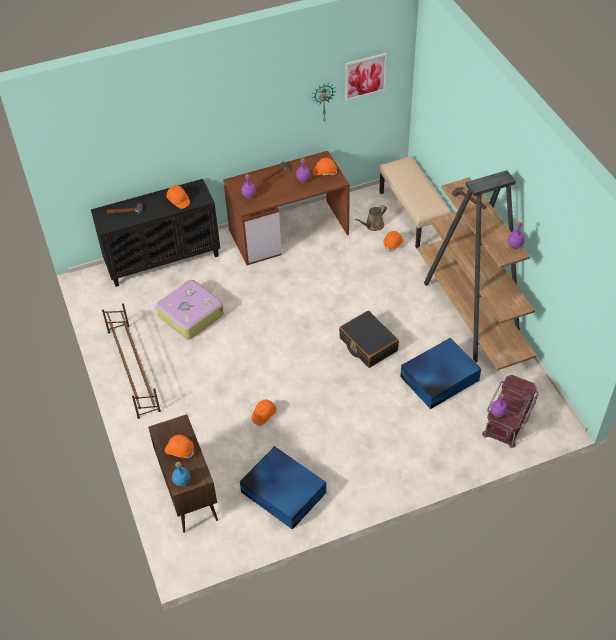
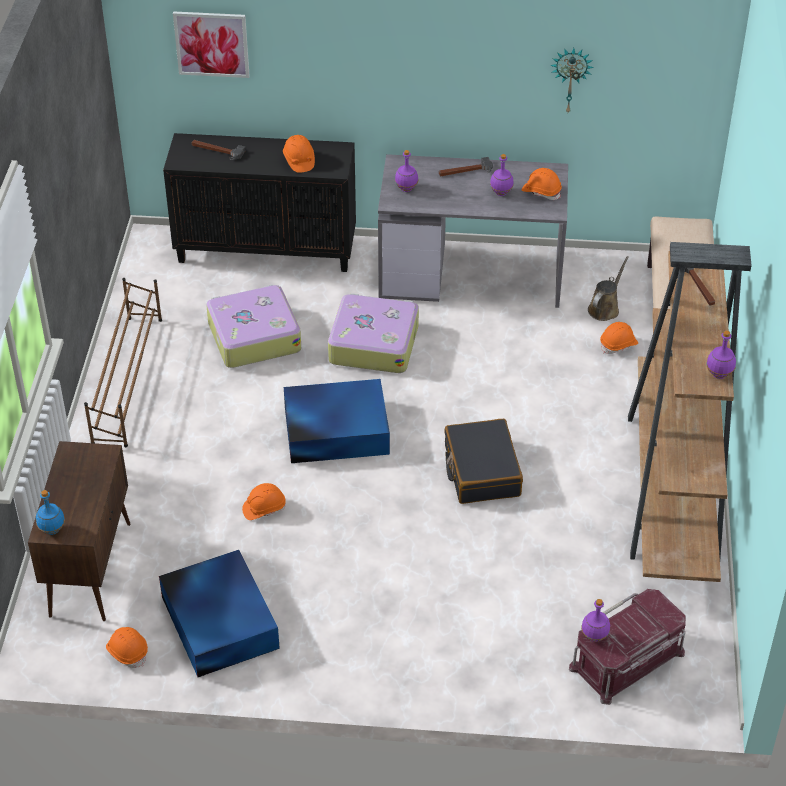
camera: 25 degrees right, 5 degrees down
orange hard hat [165,435,194,458] -> orange hard hat moved to [106,627,148,668]
brown desk [223,151,350,265] -> grey desk [378,154,568,308]
picture [345,53,387,101] -> picture moved to [173,11,250,78]
brown watering can [355,205,387,231] -> brown watering can turned 135 degrees clockwise [588,256,629,321]
blue storage box [400,338,481,409] -> blue storage box moved to [284,379,390,463]
none -> suitcase [328,293,419,373]

